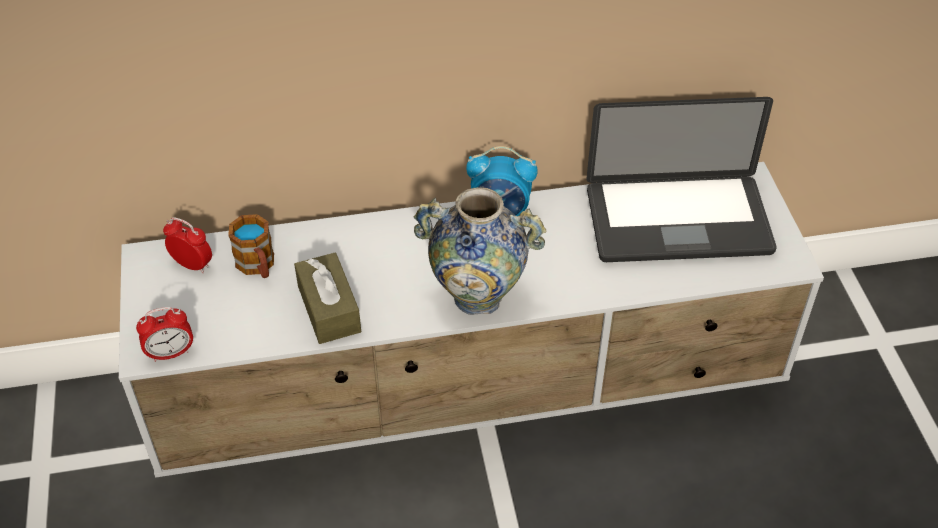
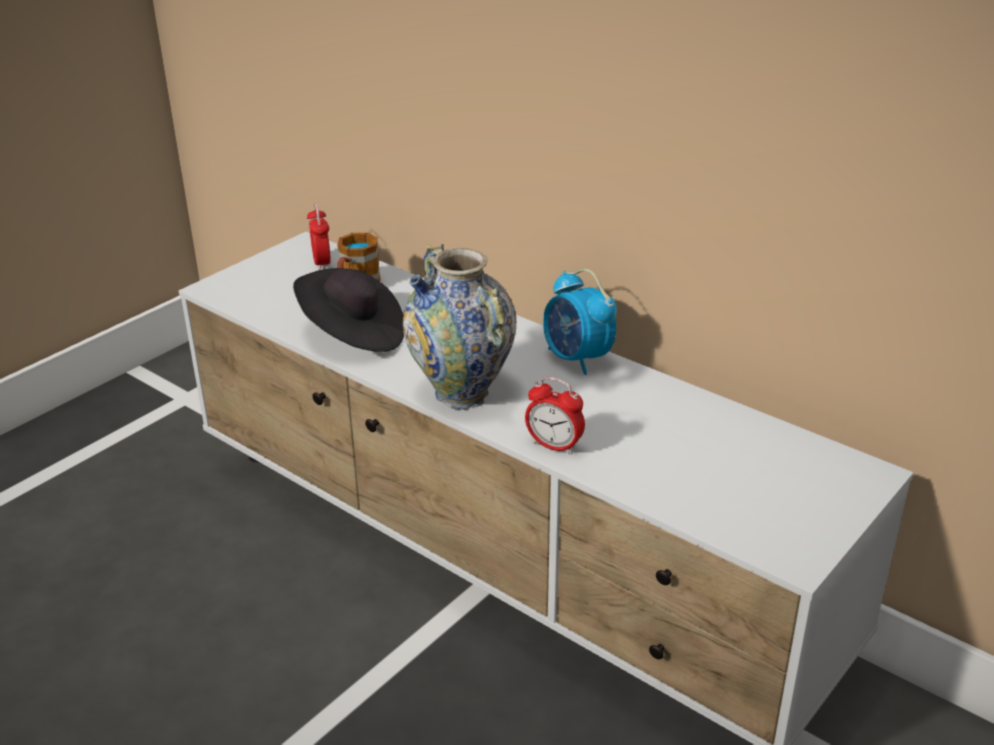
camera: 50 degrees right, 15 degrees down
alarm clock [136,307,193,362] -> alarm clock moved to [525,377,585,455]
brown tissue box [294,253,361,344] -> black hat [293,268,404,352]
laptop [586,97,777,262] -> none

